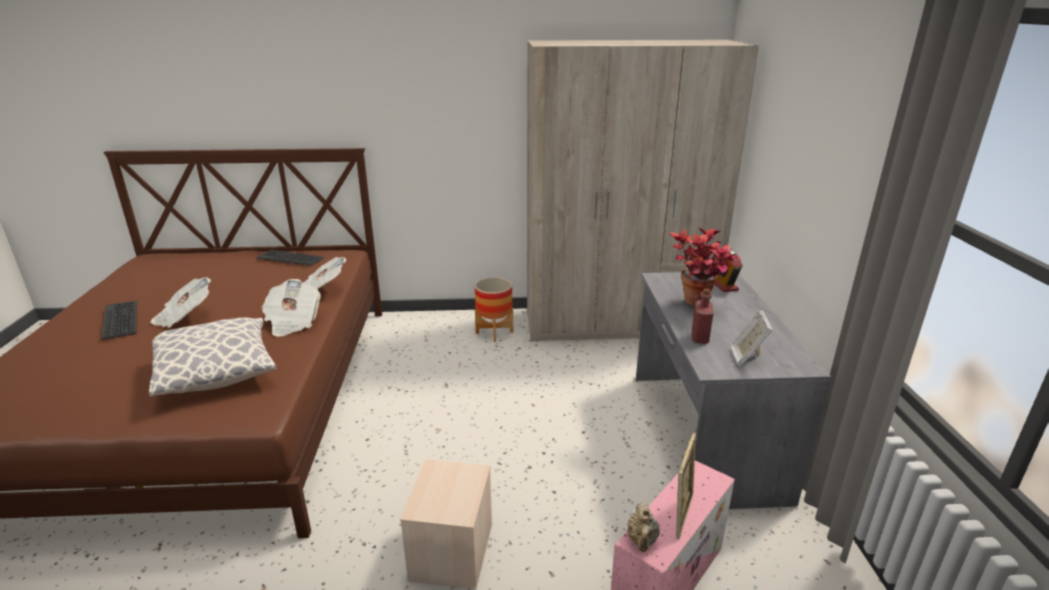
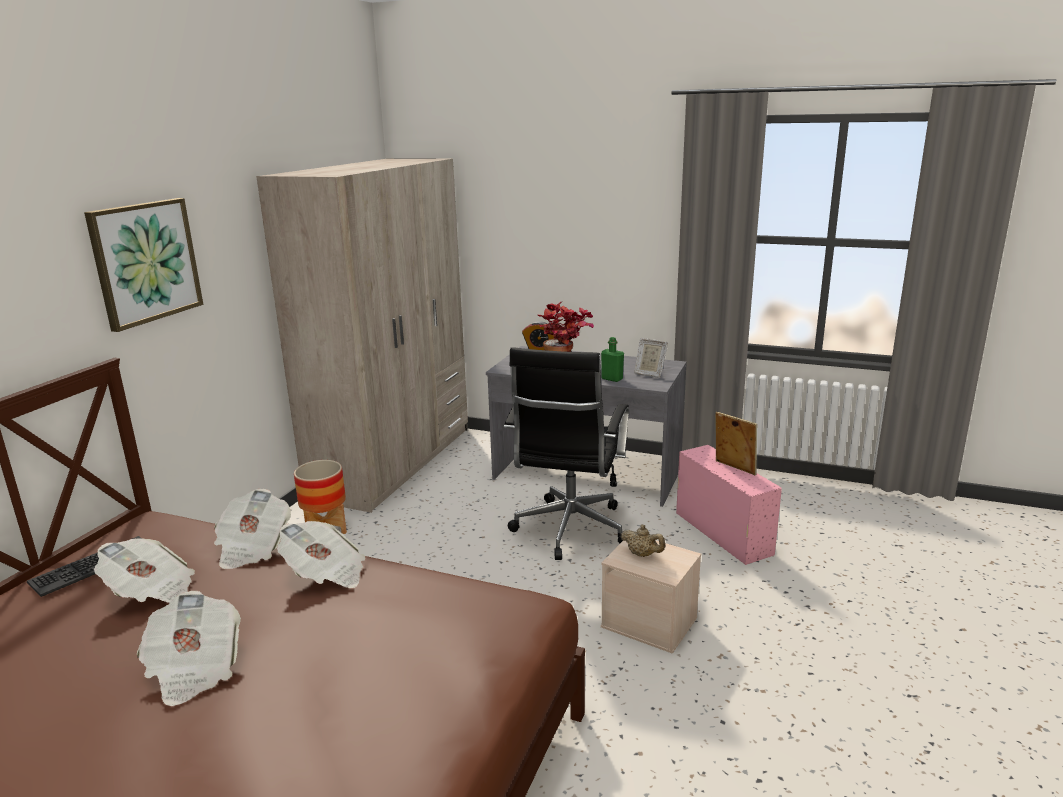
camera: 65 degrees left, 5 degrees down
keyboard [102,300,137,340] -> none
pillow [149,317,277,397] -> none
beige teapot [627,502,660,552] -> beige teapot moved to [621,525,665,557]
red bottle [692,288,713,344] -> green bottle [601,337,624,382]
none -> picture [84,198,203,332]
none -> newspaper [94,538,195,603]
none -> black office chair [504,348,629,560]

